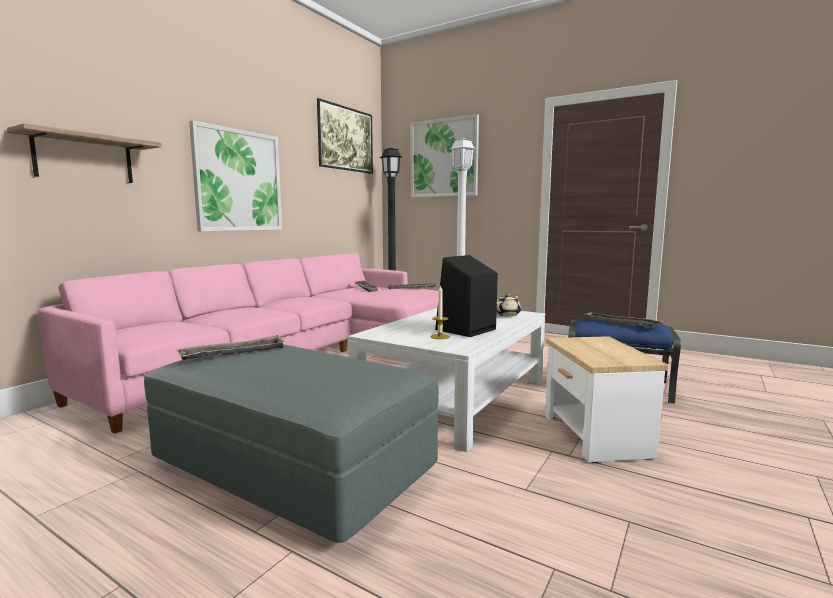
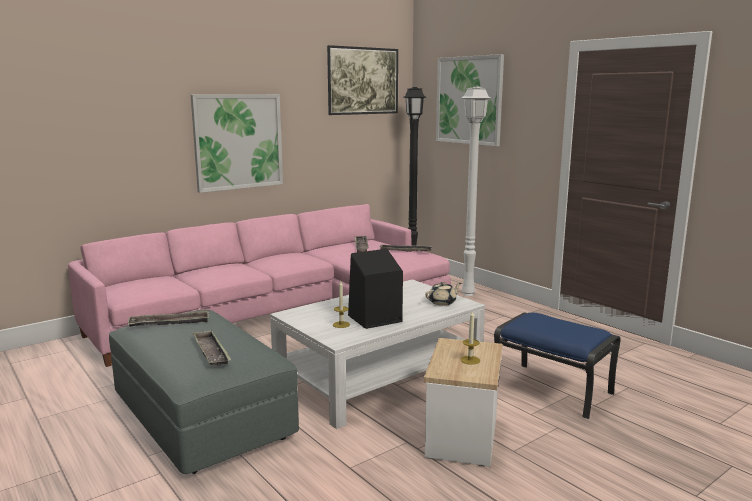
camera: 20 degrees right, 5 degrees up
shelf [7,123,161,183] -> none
tray [586,312,661,327] -> tray moved to [192,330,231,366]
none -> candle [460,310,480,365]

